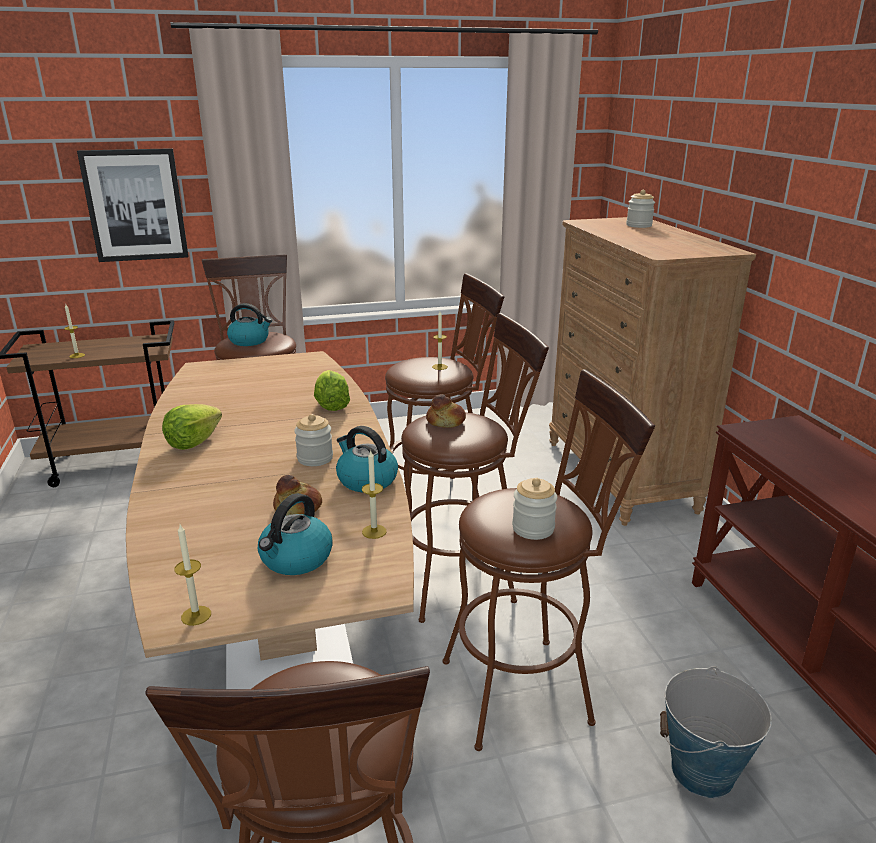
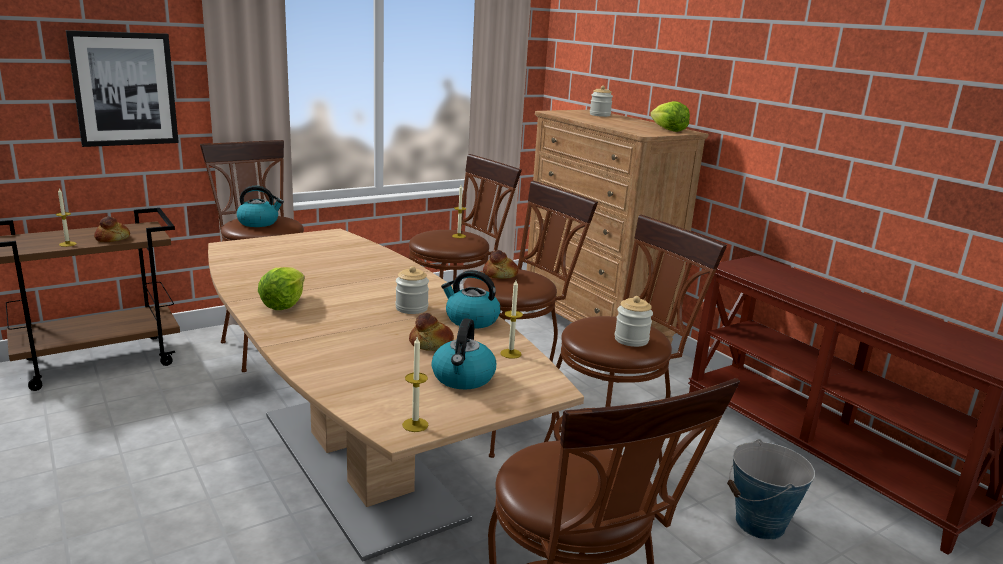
camera: 20 degrees left, 5 degrees down
lettuce [314,370,350,411] -> lettuce moved to [650,101,690,132]
none -> bread [94,216,130,242]

